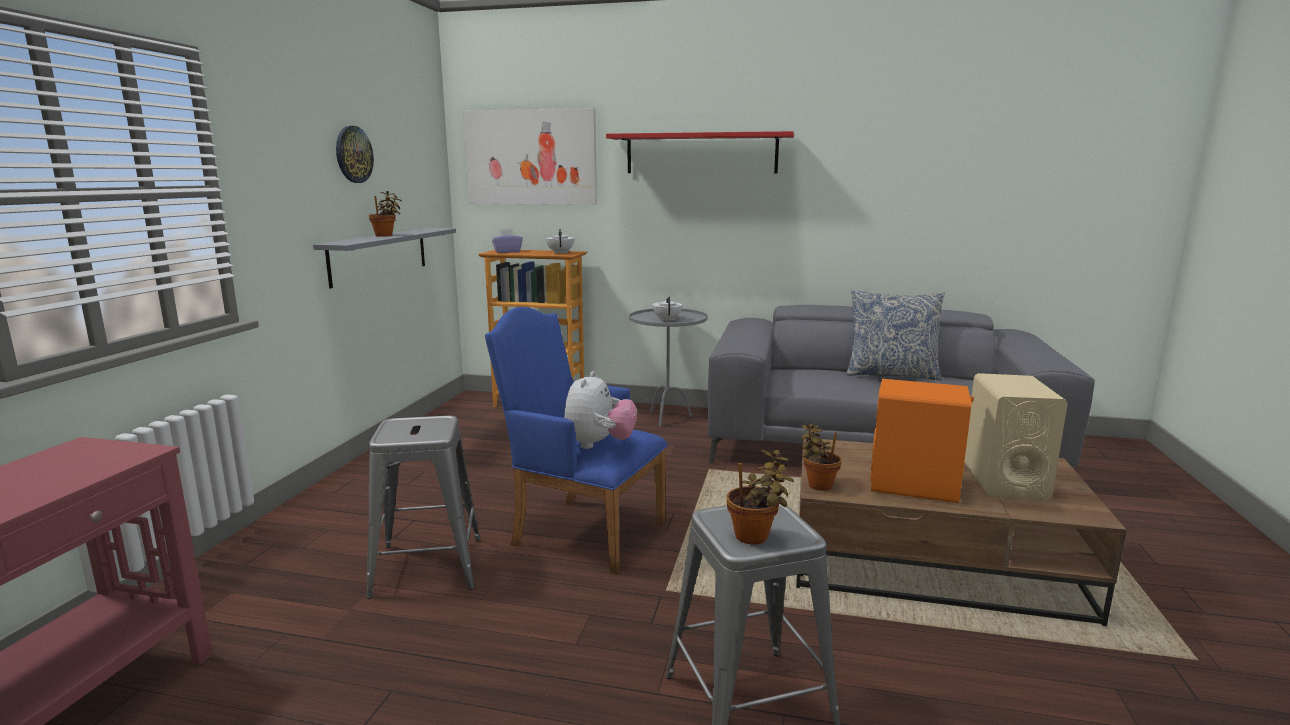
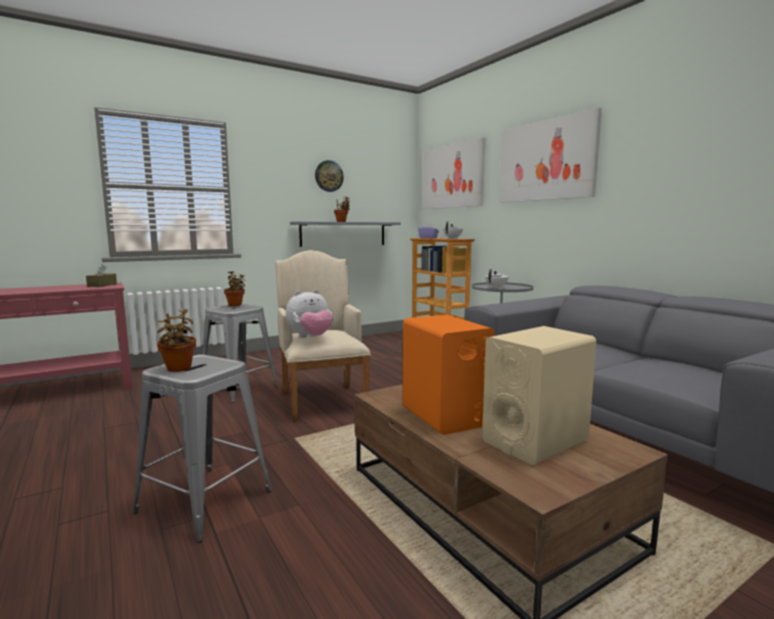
camera: 45 degrees right, 5 degrees down
blue armchair [485,307,668,574] -> beige armchair [275,250,371,422]
red shelf [606,131,794,173] -> picture [499,107,602,203]
potted plant [801,424,842,491] -> potted plant moved to [224,271,246,306]
pillow [847,290,945,381] -> none
none -> brown tissue box [86,264,117,287]

